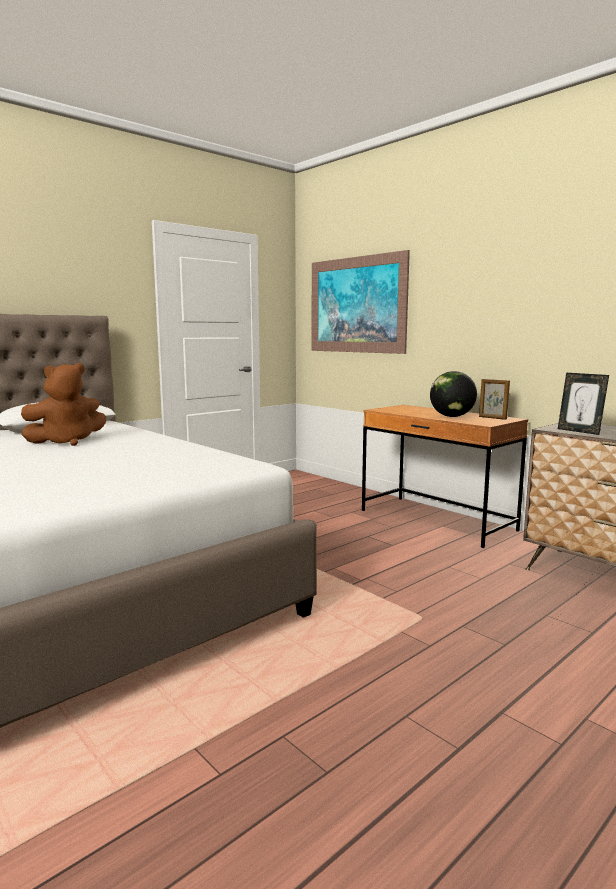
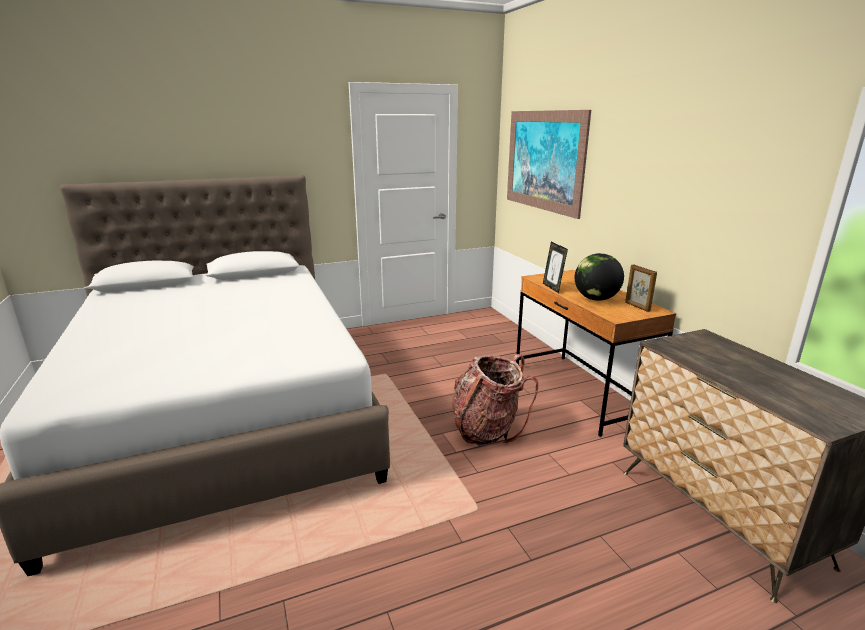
camera: 20 degrees right, 10 degrees up
brown plush toy [21,363,106,446] -> none
picture frame [558,373,609,435] -> picture frame moved to [543,242,568,293]
none -> backpack [452,354,538,446]

